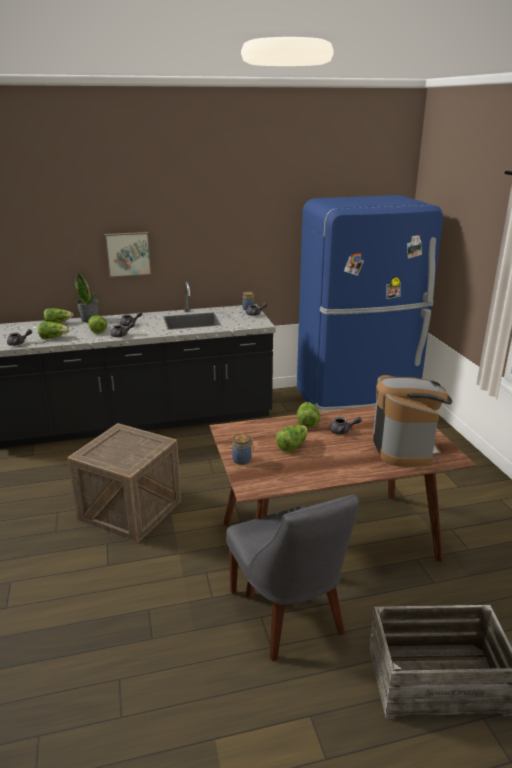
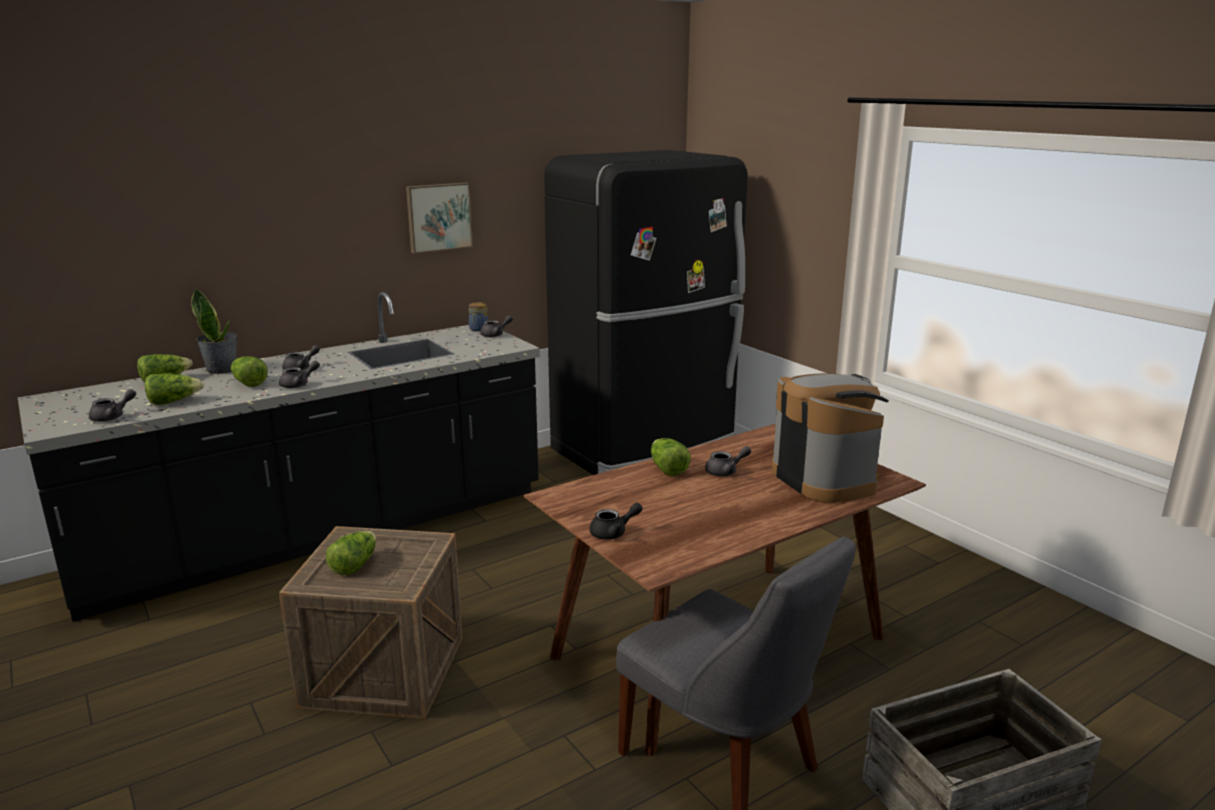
camera: 20 degrees left, 5 degrees down
picture [105,232,152,277] -> picture moved to [406,183,473,254]
jar [232,434,254,465] -> black teapot [590,503,643,539]
lettuce [276,425,307,452] -> lettuce moved to [326,531,376,575]
blue fridge [297,195,443,412] -> black fridge [544,150,748,475]

